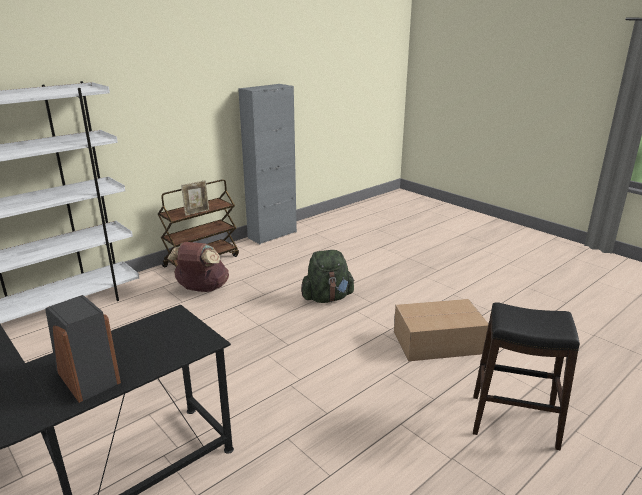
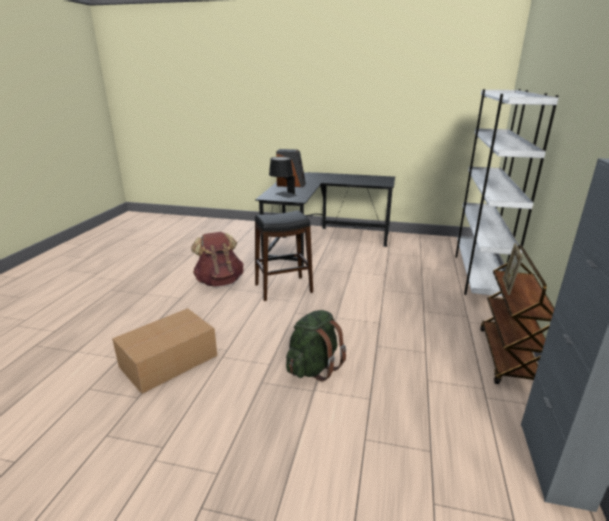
camera: 145 degrees right, 0 degrees up
brown backpack [168,242,229,292] -> brown backpack moved to [191,232,244,286]
black stool [473,302,580,450] -> black stool moved to [255,210,313,301]
none -> black table lamp [269,156,298,198]

